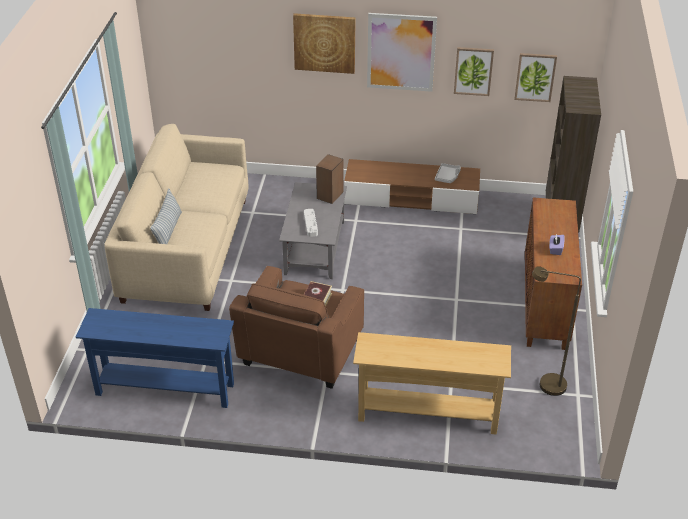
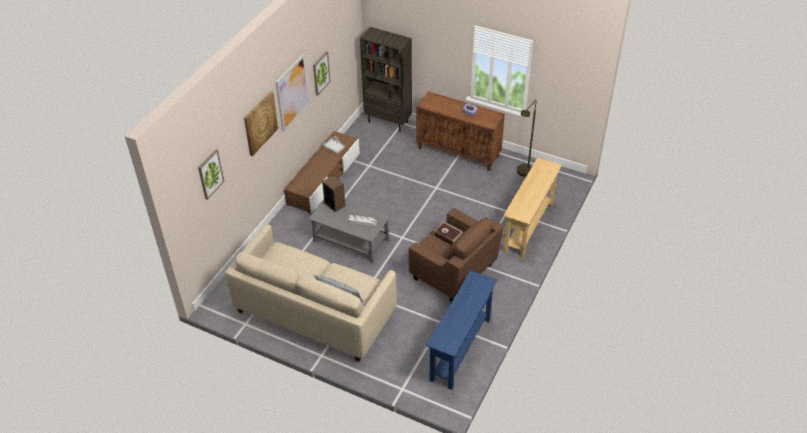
camera: 70 degrees left, 5 degrees up
picture [515,53,557,102] -> picture moved to [198,149,225,200]

